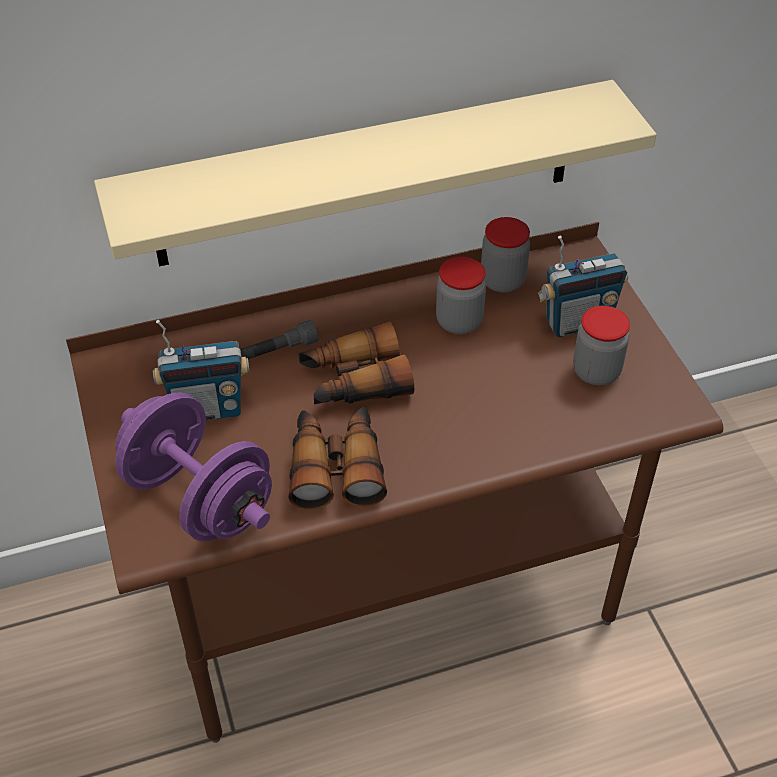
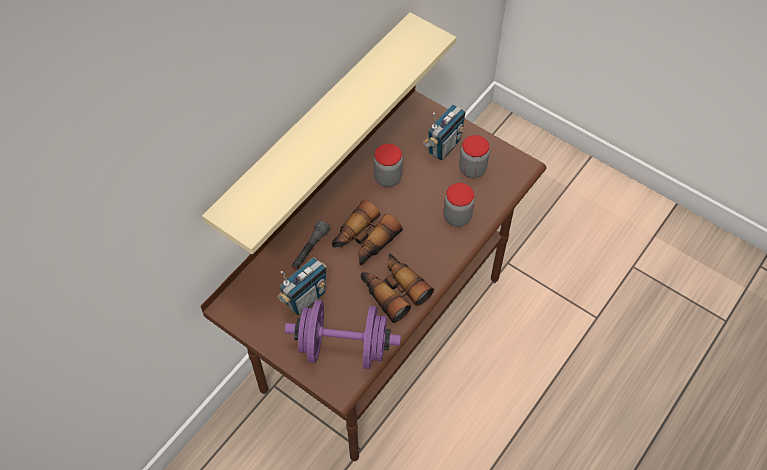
camera: 35 degrees left, 10 degrees up
jar [481,217,530,293] -> jar moved to [443,183,474,227]

